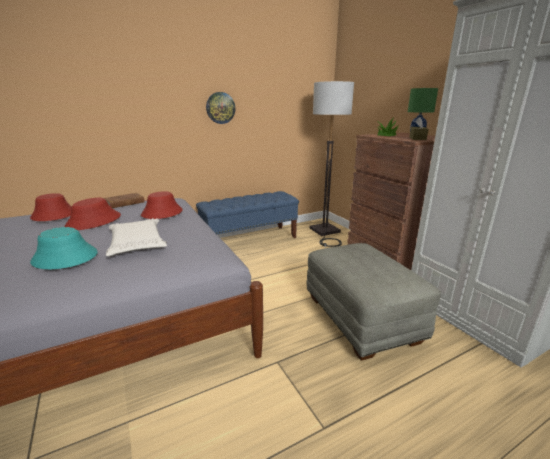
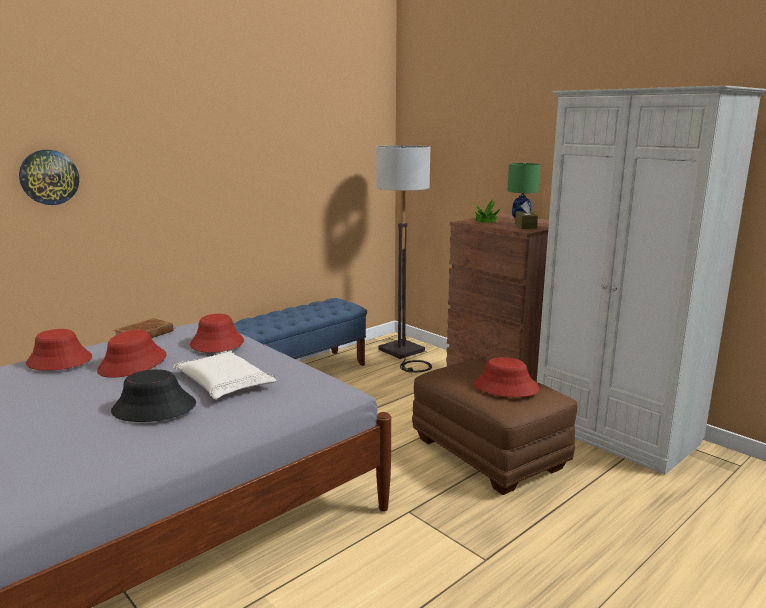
camera: 15 degrees left, 5 degrees down
turquoise hat [30,227,98,269] -> black hat [111,369,196,422]
wall clock [206,92,235,124] -> wall clock moved to [19,150,79,205]
grey ottoman [306,243,441,361] -> brown ottoman [412,359,577,495]
none -> red hat [474,357,540,397]

